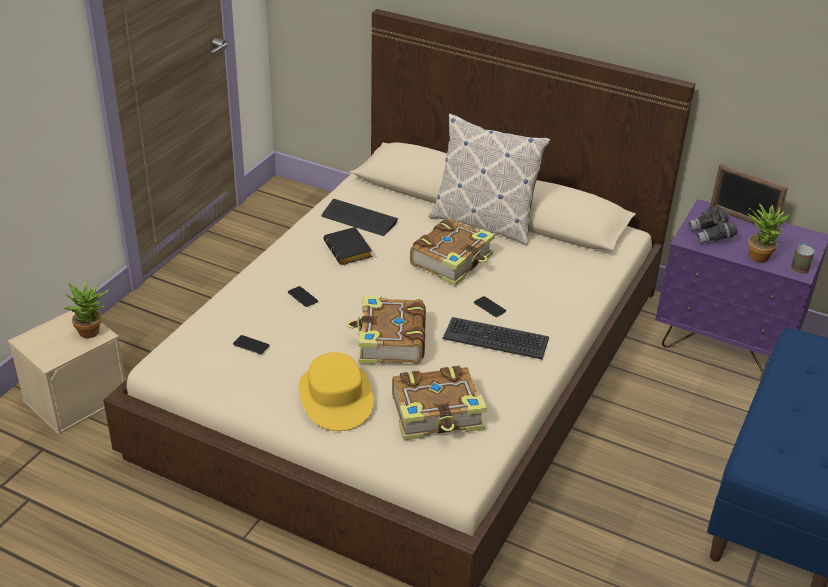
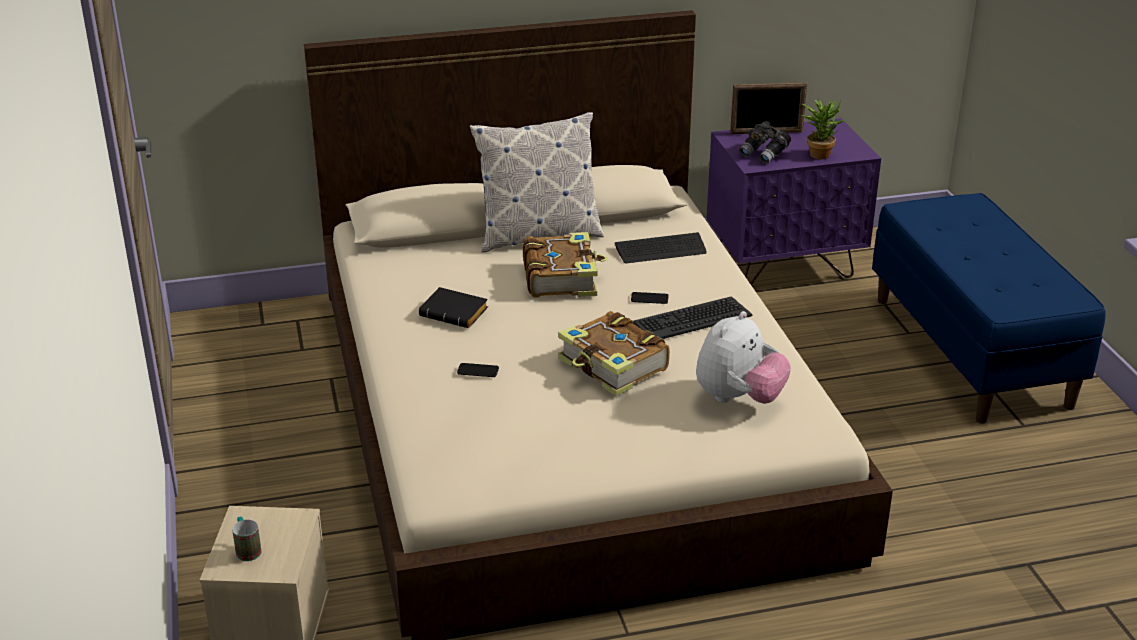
camera: 40 degrees left, 5 degrees down
potted plant [63,275,110,338] -> none
phone [233,335,270,354] -> none
yellow hat [299,352,373,431] -> none
keyboard [321,199,398,236] -> keyboard moved to [615,232,707,263]
book [392,366,487,440] -> plush toy [696,311,791,404]
mug [791,243,814,274] -> mug moved to [232,516,262,561]

